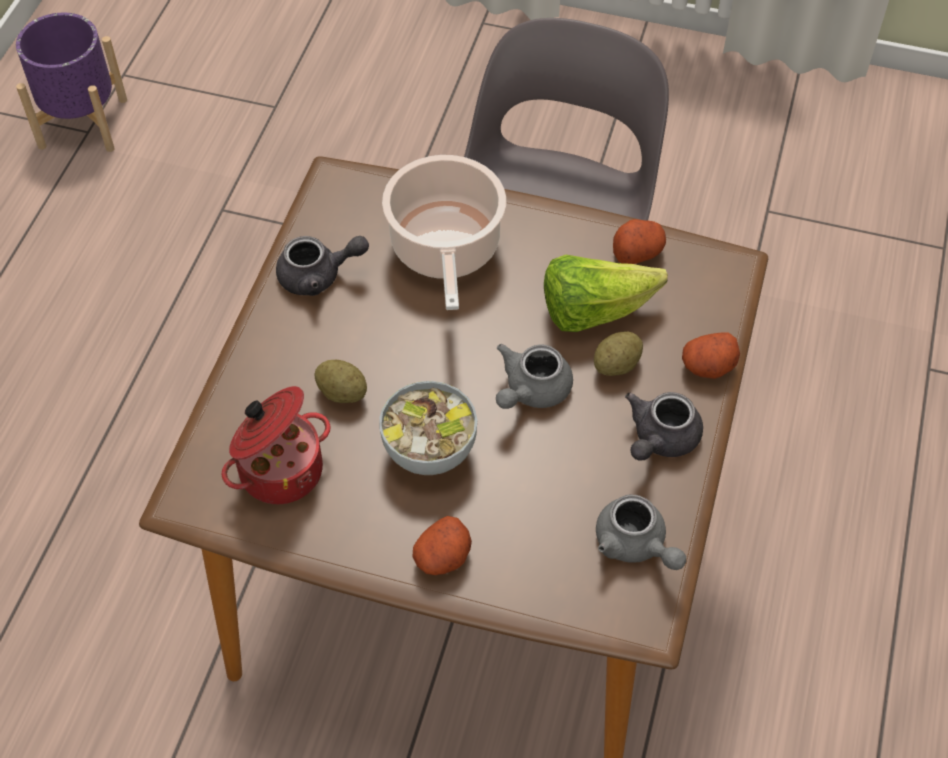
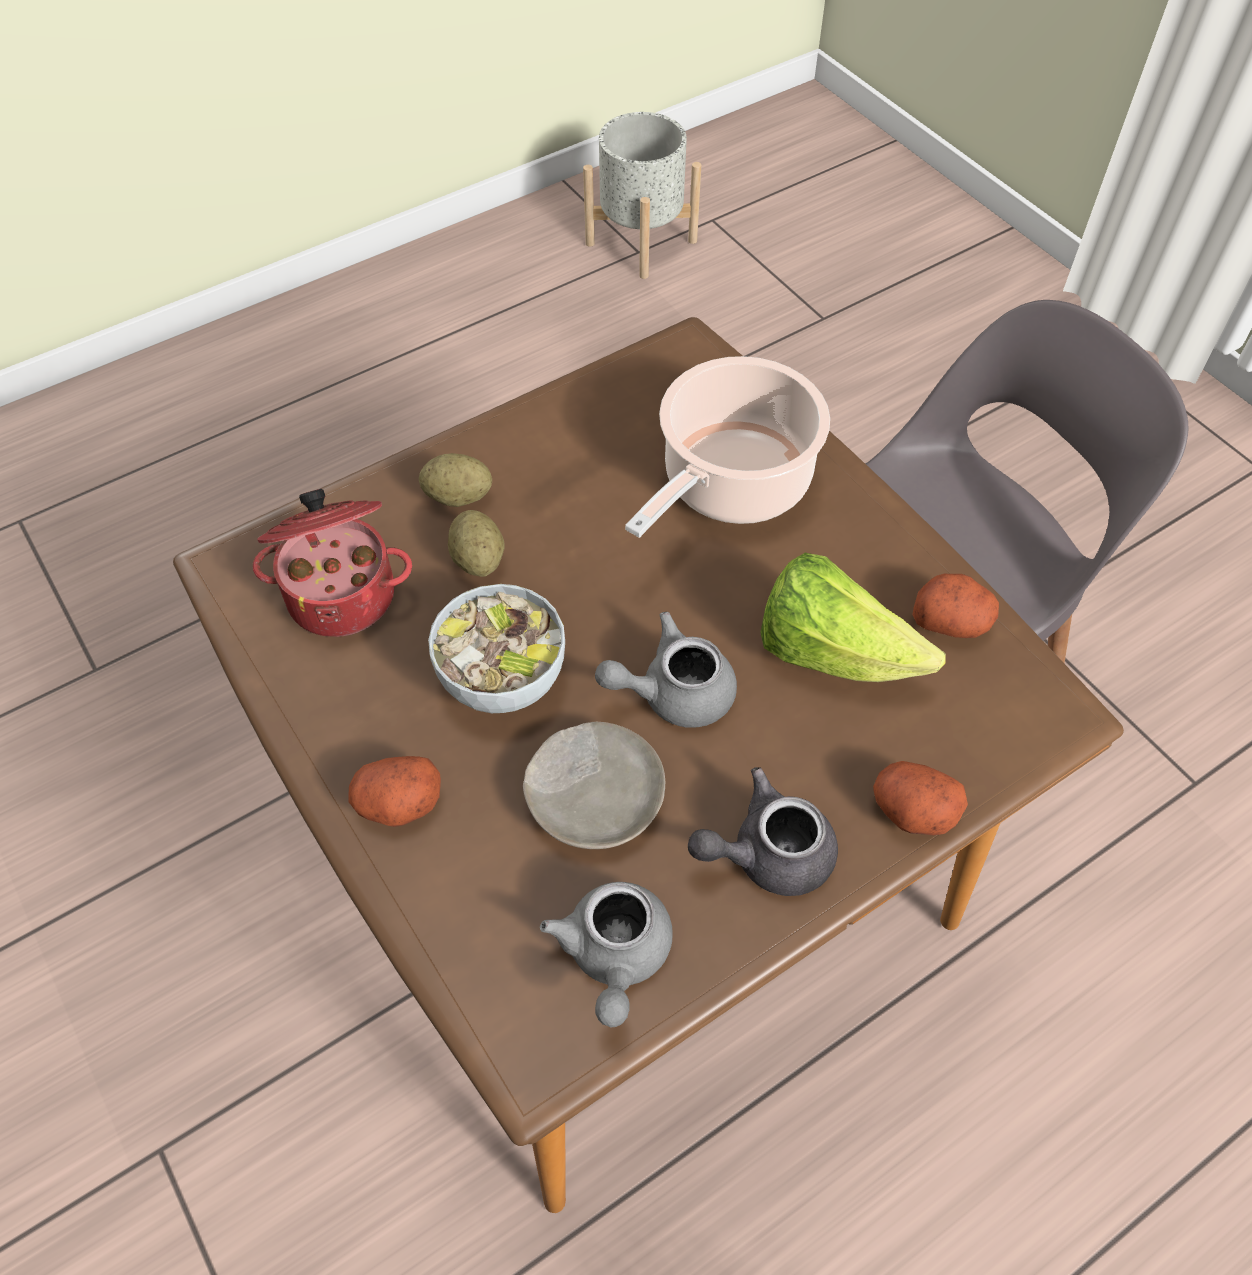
camera: 40 degrees right, 0 degrees up
purple planter [16,13,127,152] -> grey planter [583,112,701,279]
grey teapot [276,236,369,296] -> none
potato [594,331,643,376] -> potato moved to [419,453,492,507]
none -> beige plate [523,722,665,849]

